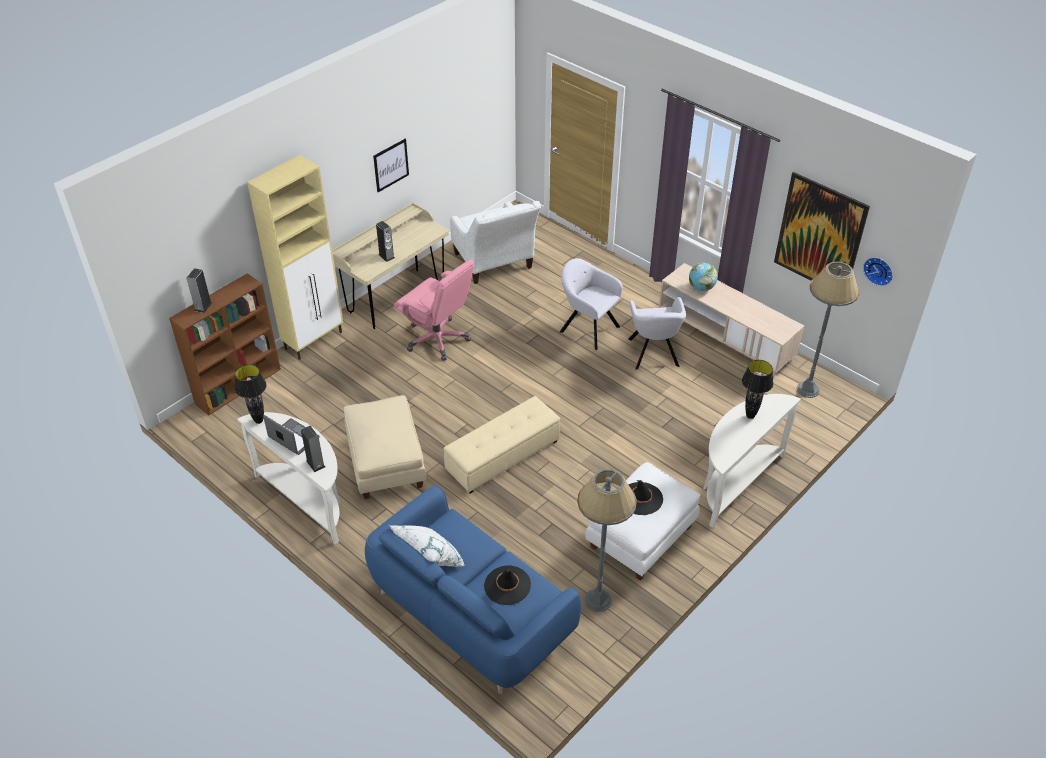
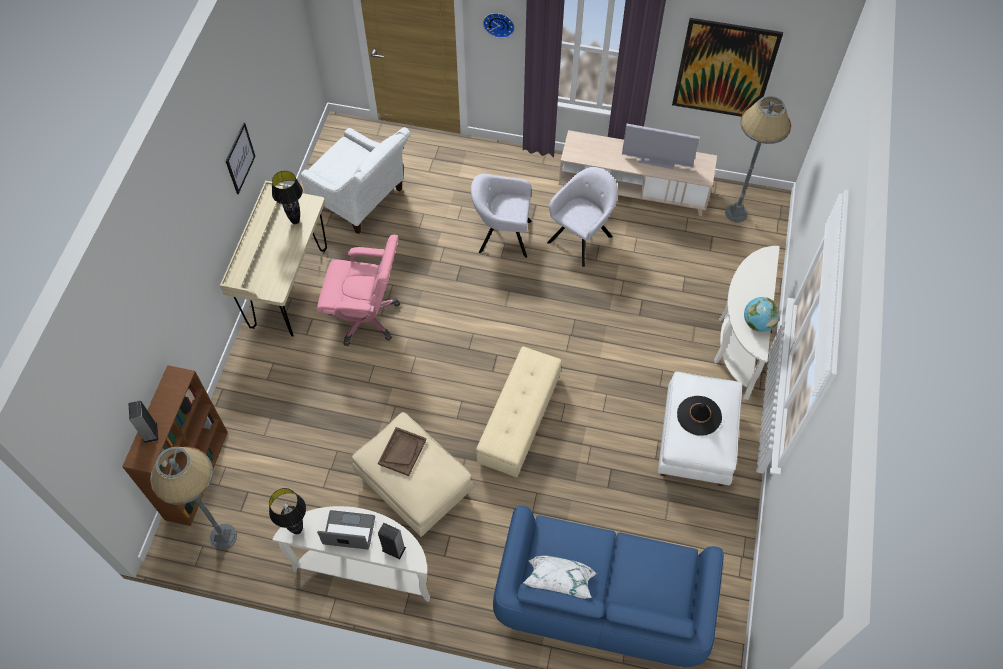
camera: 30 degrees left, 15 degrees up
beige cabinet [247,155,343,360] -> none
speaker [376,221,395,262] -> none
black hat [484,566,531,605] -> none
grey floor lamp [577,469,637,612] -> grey floor lamp moved to [150,447,237,550]
grey armchair [628,297,686,370] -> grey armchair turned 105 degrees counterclockwise [547,167,618,267]
globe [689,263,718,291] -> globe moved to [744,297,780,332]
black table lamp [742,360,773,419] -> black table lamp moved to [272,171,303,224]
wall clock [863,257,893,286] -> wall clock moved to [483,13,515,38]
none -> brown tray [378,427,426,476]
none -> television [622,124,700,169]

